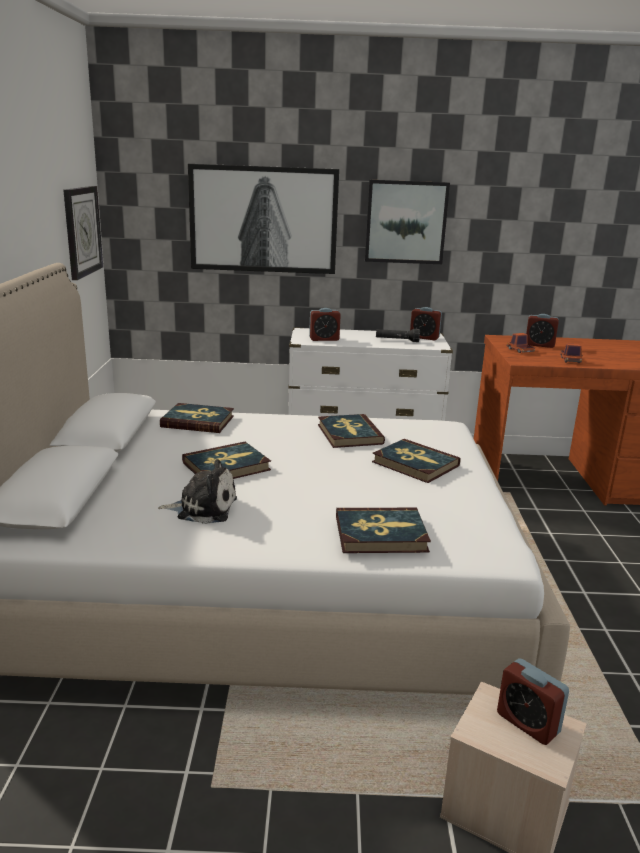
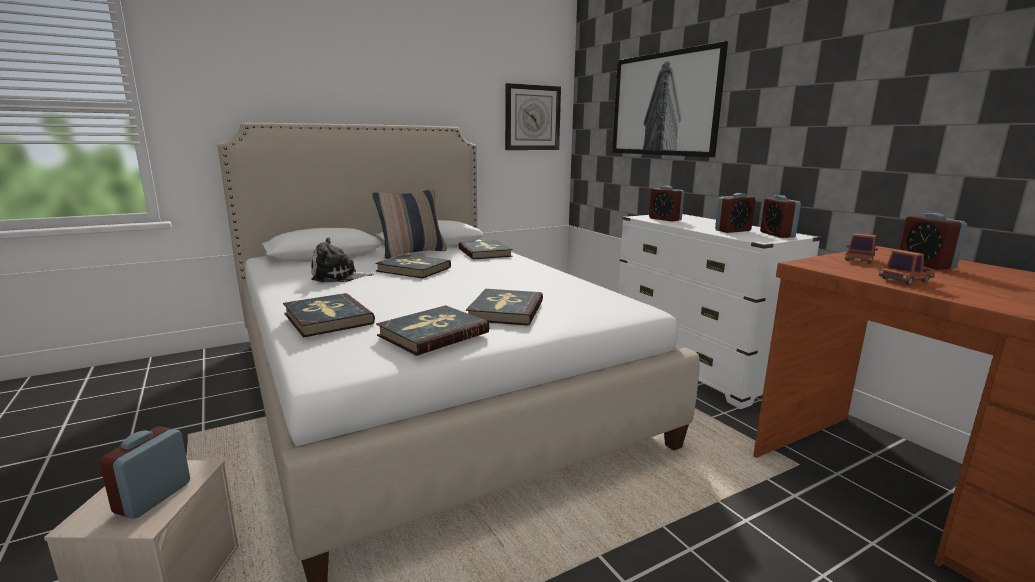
camera: 60 degrees right, 5 degrees down
plush toy [158,459,237,524] -> plush toy turned 105 degrees clockwise [311,237,374,283]
book [318,414,385,448] -> book moved to [376,305,490,356]
picture [365,180,450,264] -> none
black flashlight [376,329,420,342] -> alarm clock [715,193,755,233]
none -> pillow [373,189,447,259]

